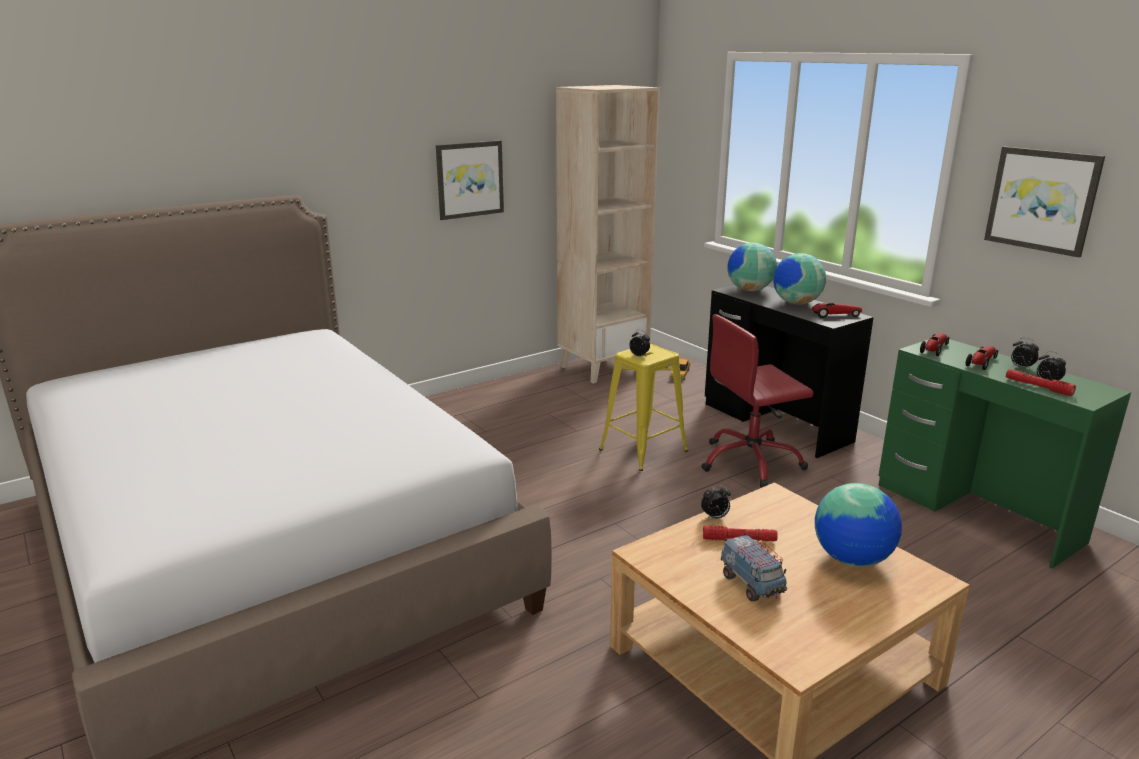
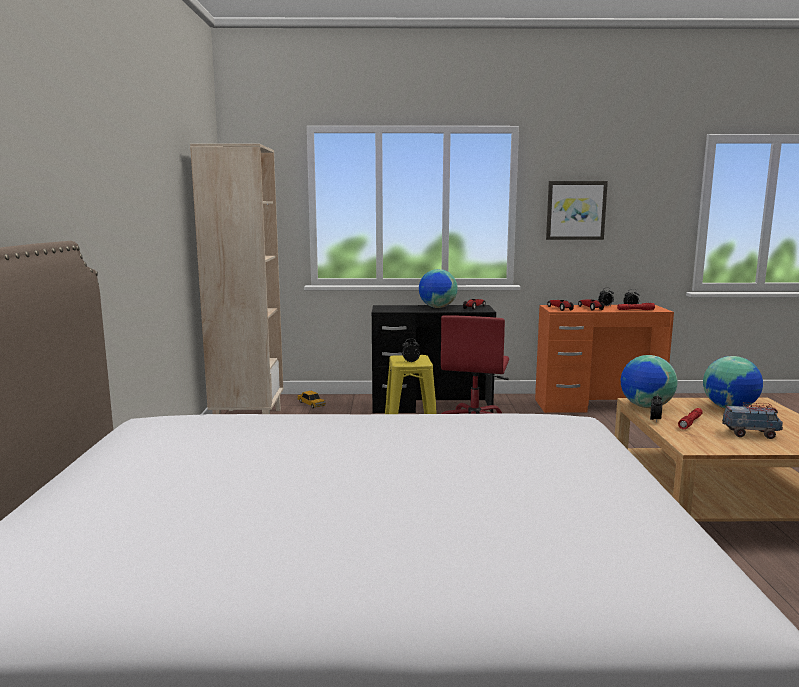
camera: 55 degrees left, 10 degrees down
picture [436,140,504,220] -> none
globe [727,242,777,291] -> globe moved to [621,355,677,408]
green desk [878,339,1131,569] -> orange desk [535,305,674,413]

